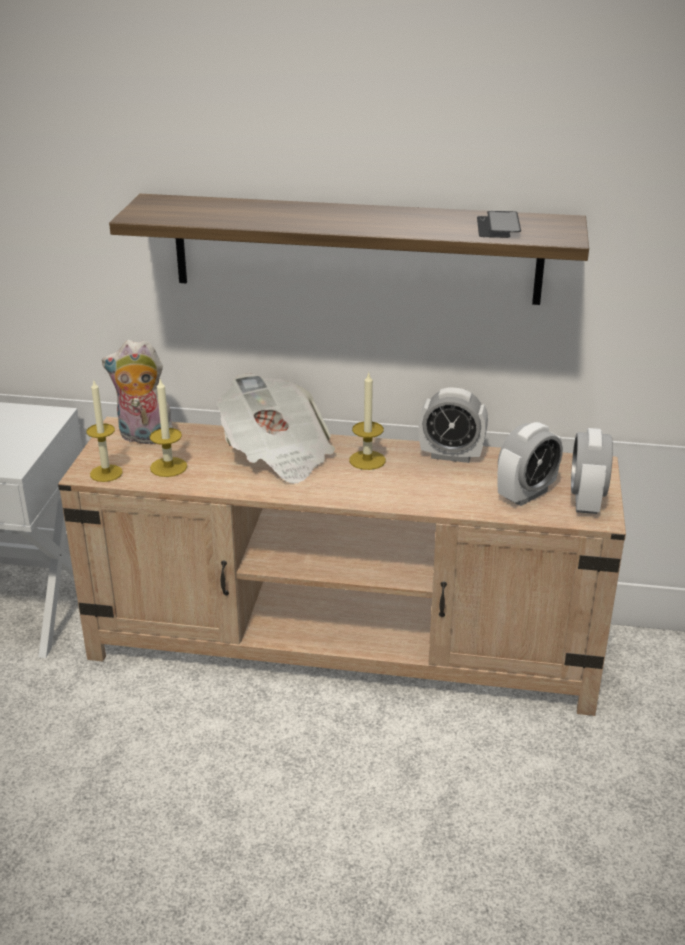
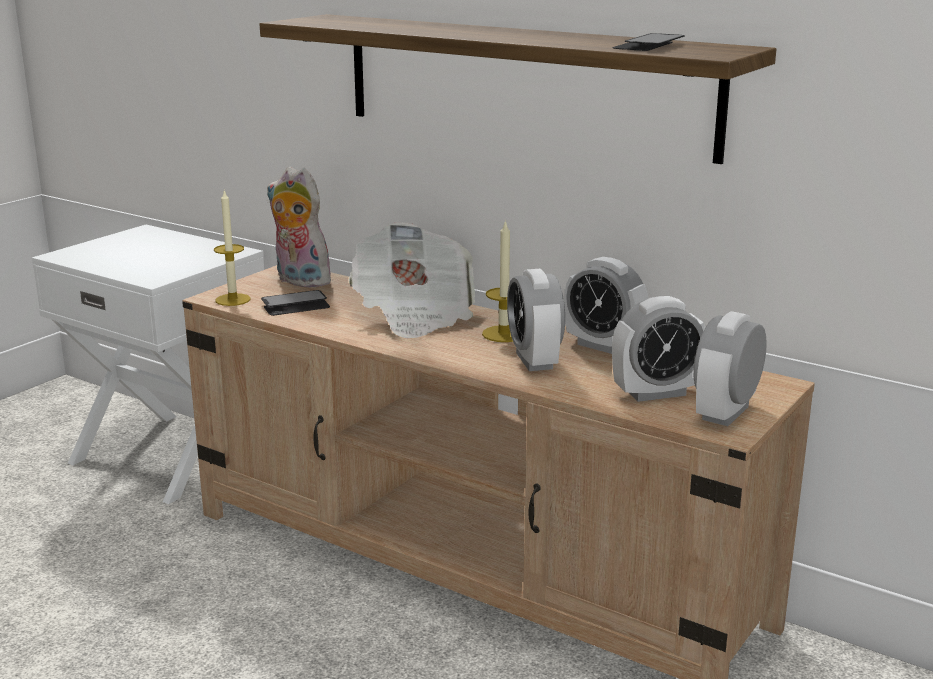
camera: 25 degrees right, 10 degrees down
candle [150,379,187,477] -> phone [261,290,330,316]
none -> alarm clock [507,269,565,371]

